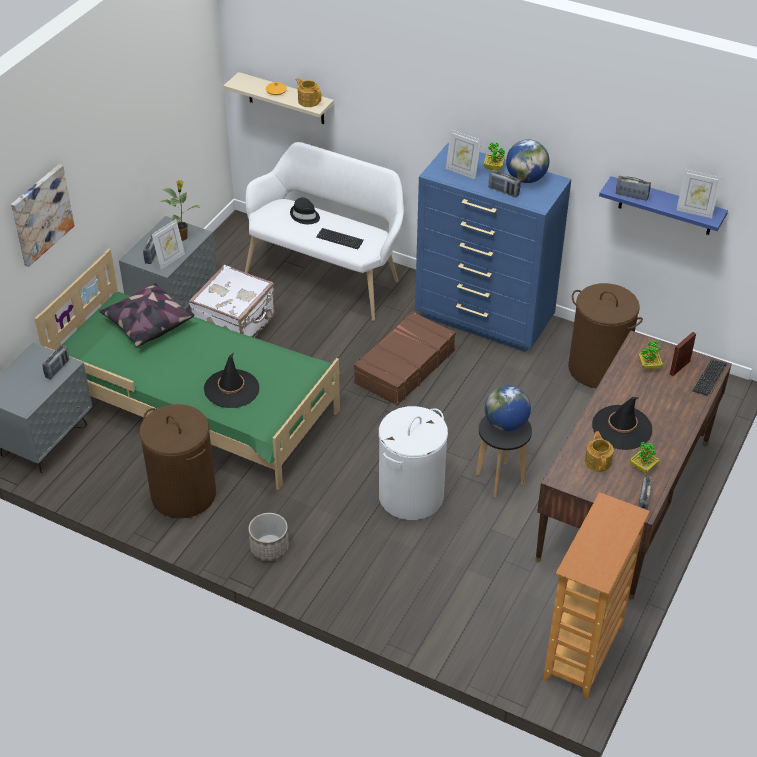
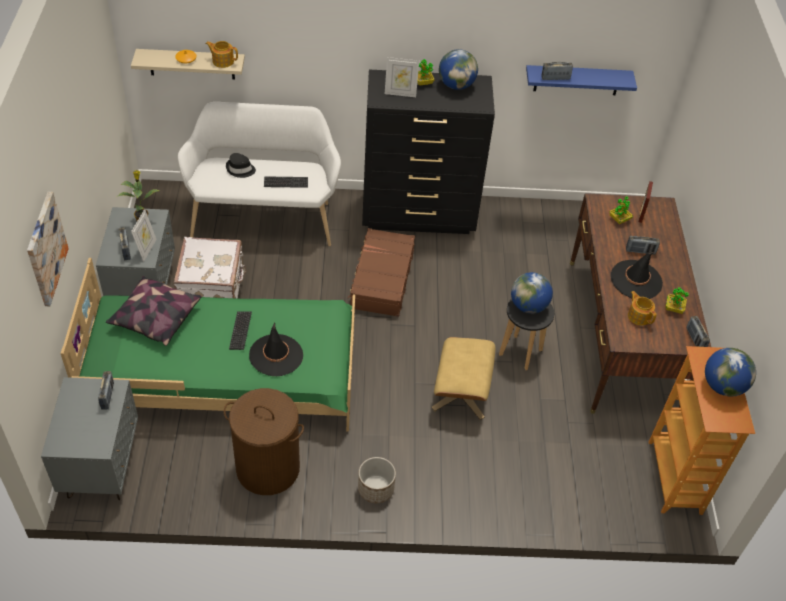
camera: 30 degrees left, 5 degrees up
white laundry basket [379,406,448,520] -> beige ottoman [432,337,495,420]
blue dresser [415,143,571,352] -> black dresser [362,69,495,234]
radio [489,170,521,197] -> radio moved to [626,236,660,254]
brown laundry basket [568,283,643,388] -> none
picture frame [677,169,721,218] -> none
keyboard [692,359,727,396] -> keyboard moved to [229,311,252,350]
none -> globe [705,348,756,396]

